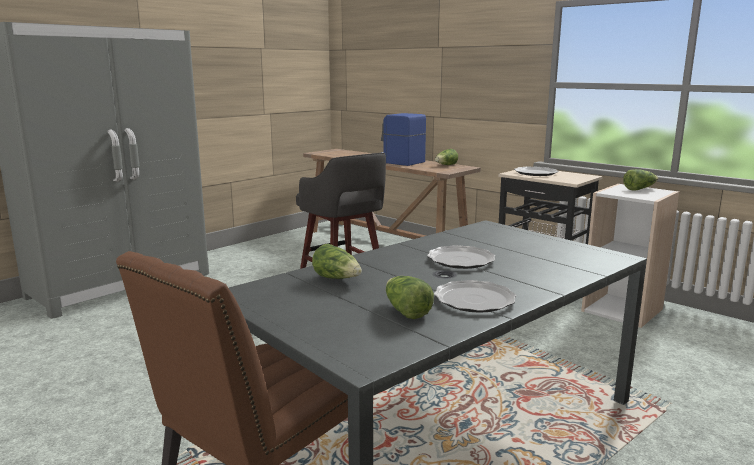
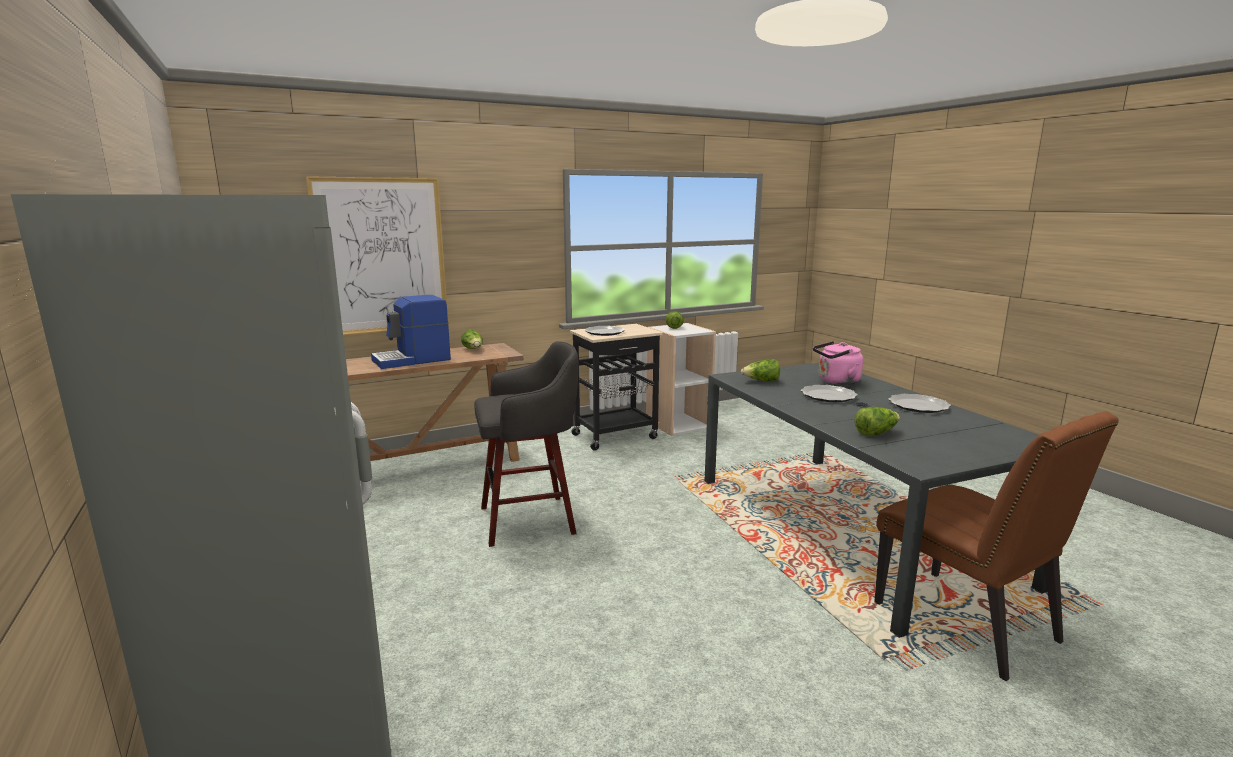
camera: 70 degrees left, 0 degrees up
lettuce [386,276,434,319] -> lettuce moved to [741,359,780,381]
none -> picture [306,176,449,336]
none -> pink kettle [813,341,863,385]

